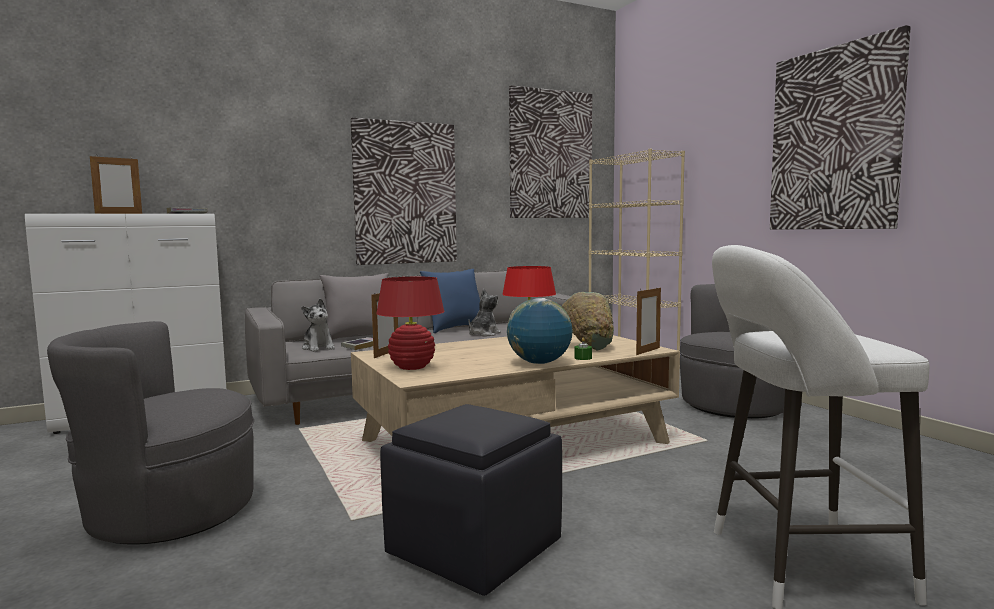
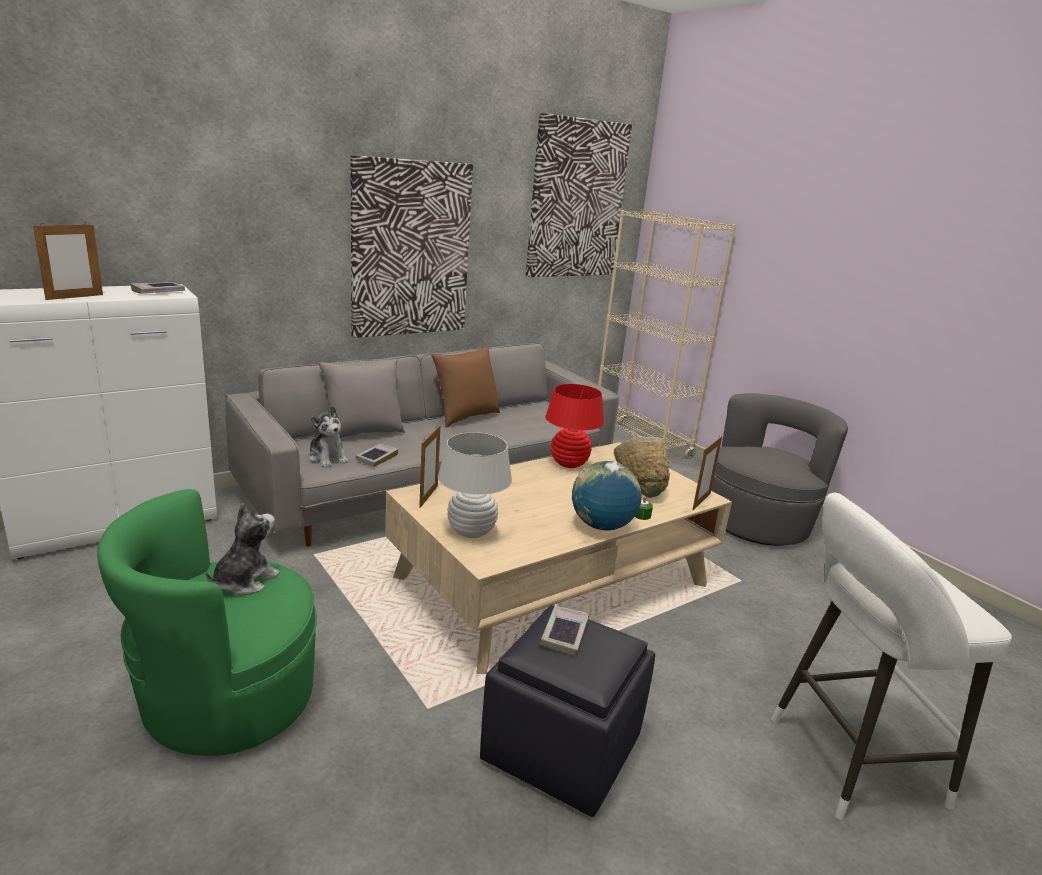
camera: 10 degrees left, 15 degrees up
grey armchair [47,321,254,545] -> green armchair [97,489,317,756]
red table lamp [376,277,445,370] -> white table lamp [438,432,512,538]
blue pillow [420,269,480,333] -> brown pillow [432,347,500,428]
plush toy [469,289,501,336] -> plush toy moved to [206,503,280,595]
picture [770,25,911,230] -> none
none -> book [540,606,590,657]

